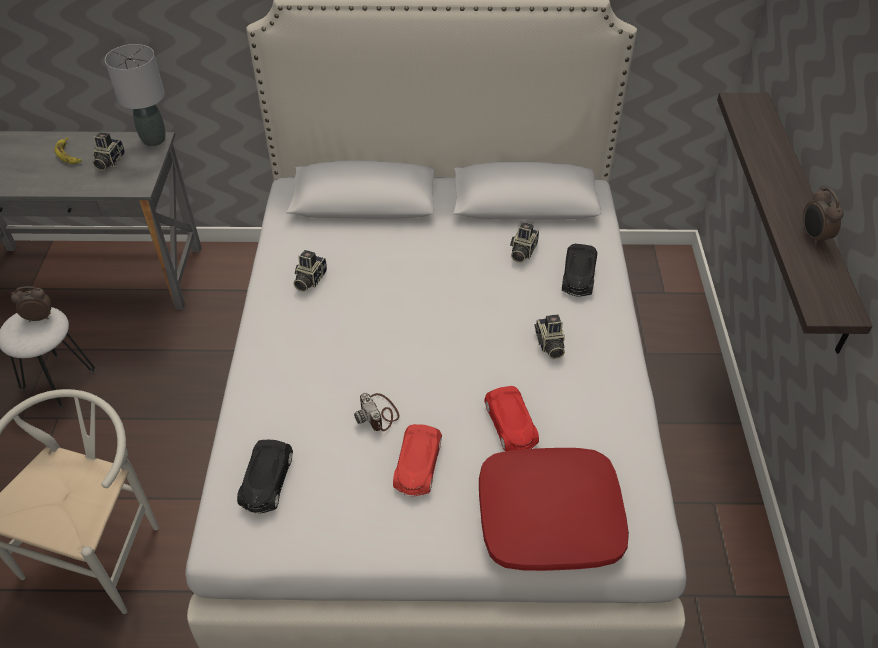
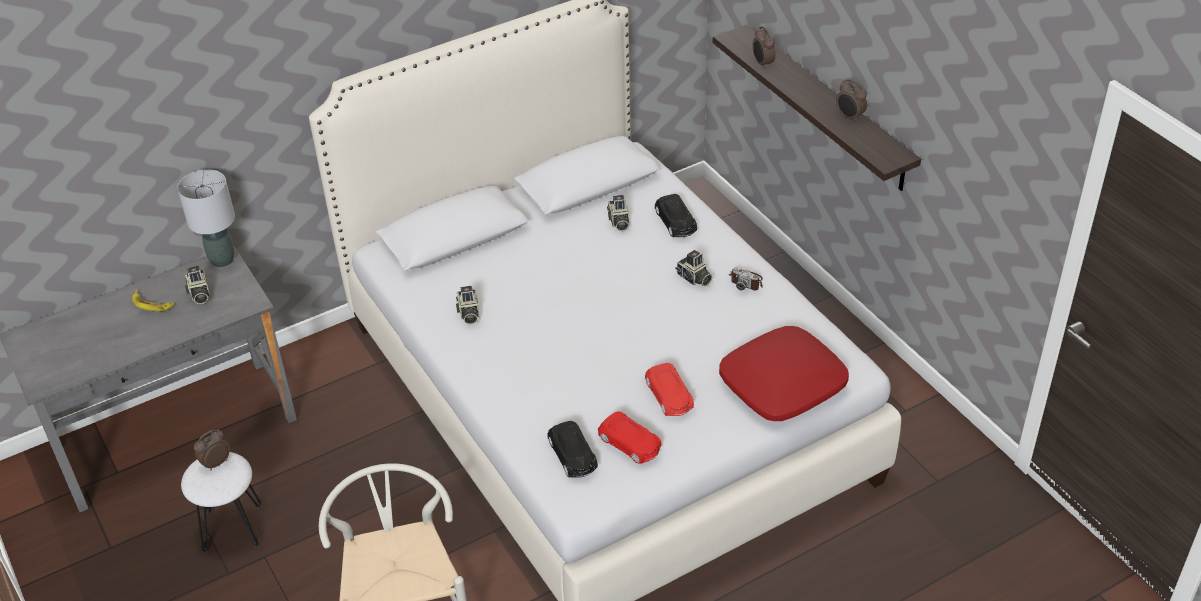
camera: 30 degrees left, 5 degrees down
camera [354,393,399,431] -> camera moved to [729,268,763,291]
red toy car [485,386,539,451] -> red toy car moved to [598,412,661,464]
none -> alarm clock [753,26,776,69]

